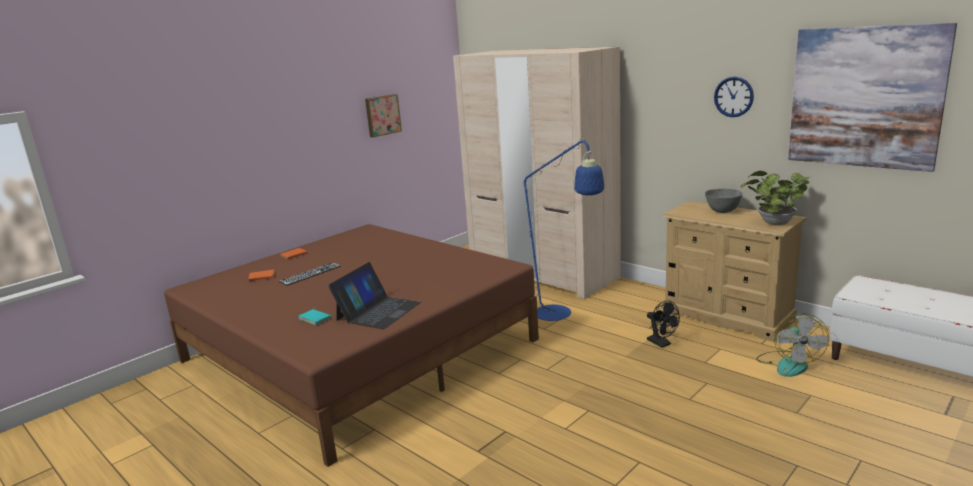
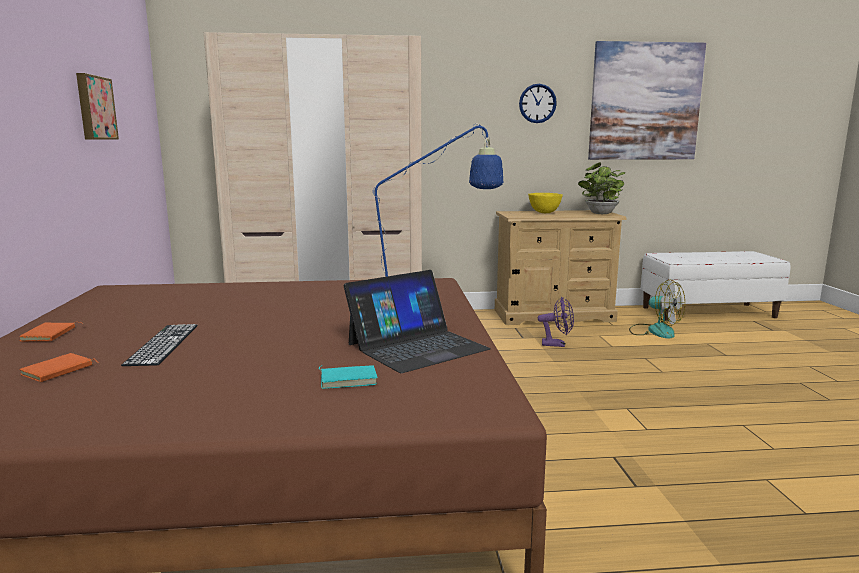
camera: 50 degrees left, 5 degrees down
laptop [328,262,421,329] -> laptop turned 75 degrees clockwise [344,270,491,373]
black fan [647,300,680,348] -> purple fan [538,296,574,347]
grey bowl [705,189,743,213] -> yellow bowl [528,193,563,213]

